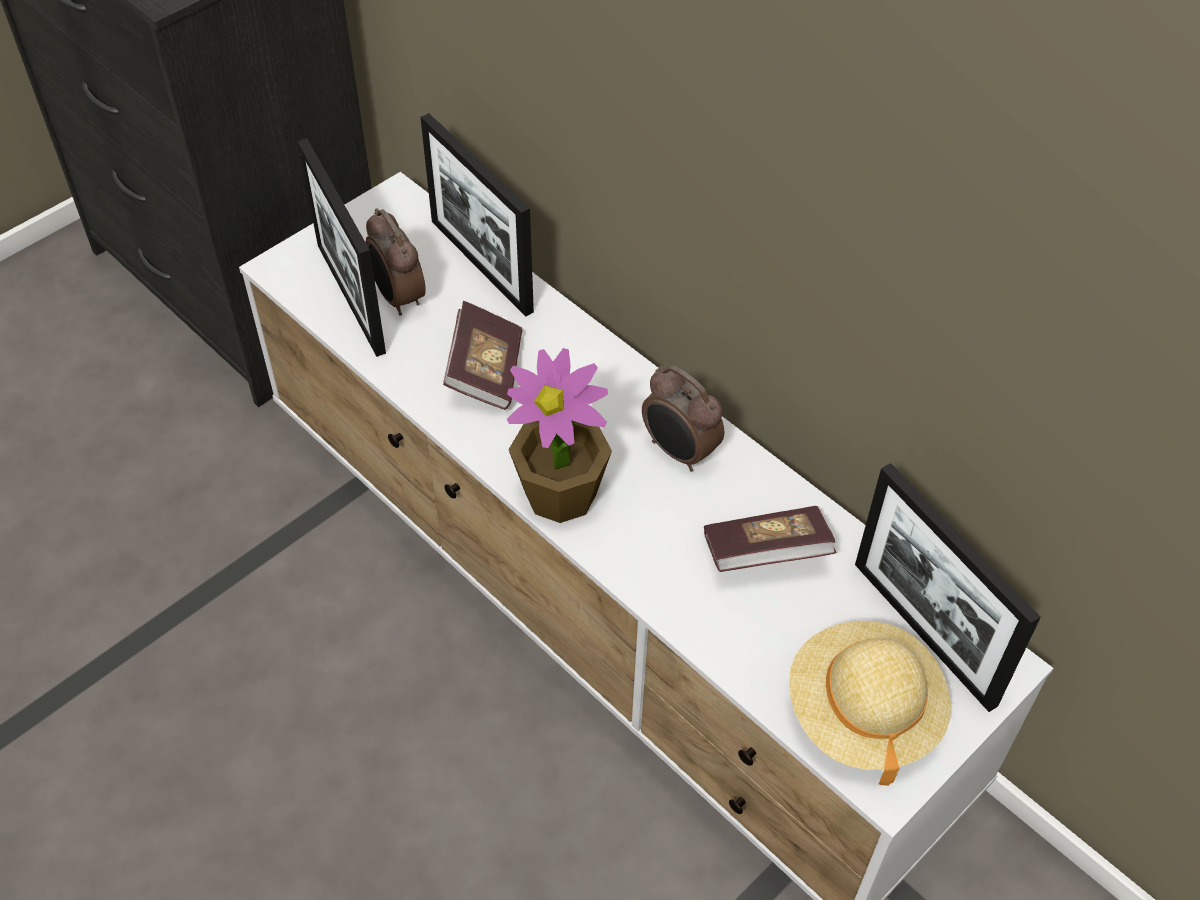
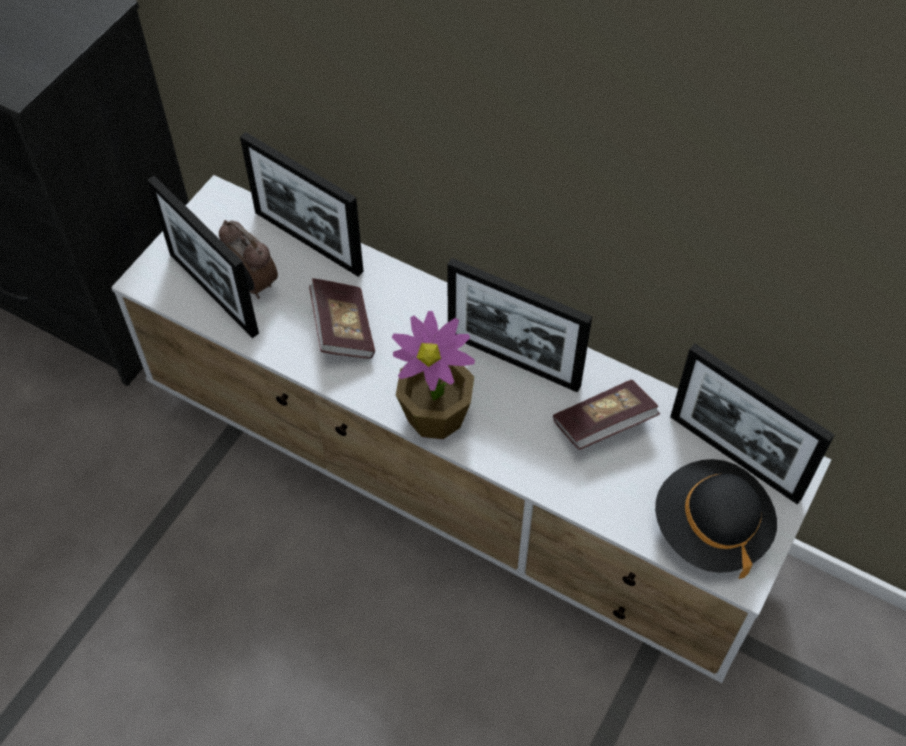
camera: 15 degrees left, 5 degrees up
alarm clock [642,365,724,472] -> picture frame [447,258,592,392]
beige hat [789,621,951,786] -> black hat [655,459,777,579]

